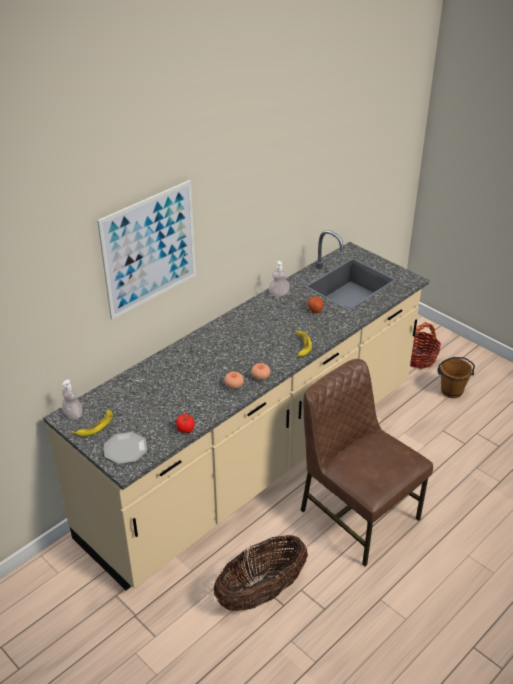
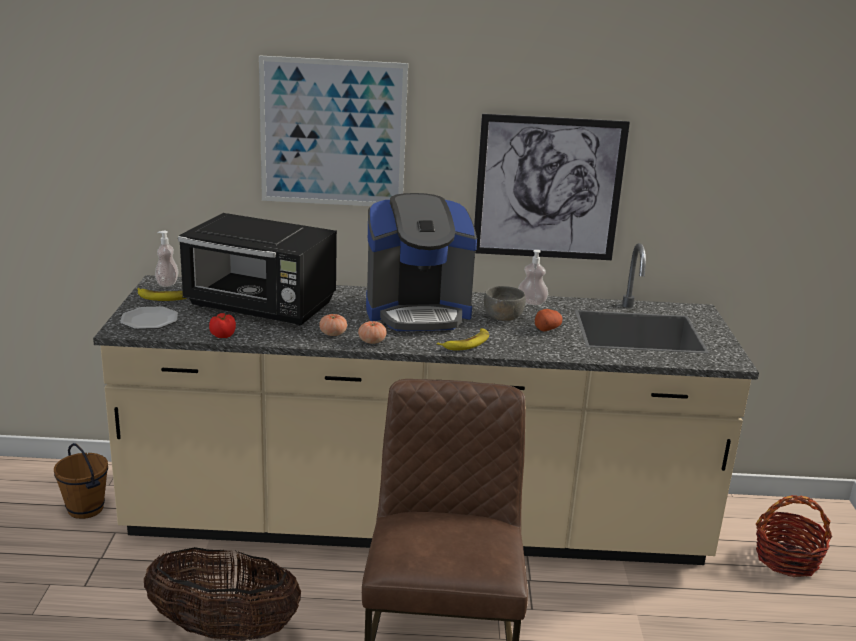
camera: 45 degrees right, 15 degrees down
brown bucket [437,357,475,398] -> brown bucket moved to [54,443,108,519]
none -> black microwave [178,213,337,326]
none -> coffee machine [366,193,477,331]
none -> picture [474,114,630,260]
none -> grey bowl [484,286,526,321]

